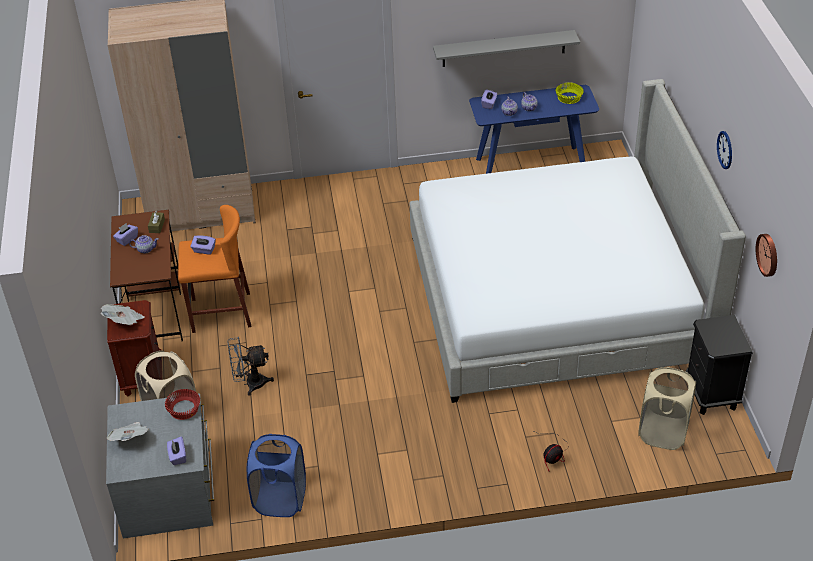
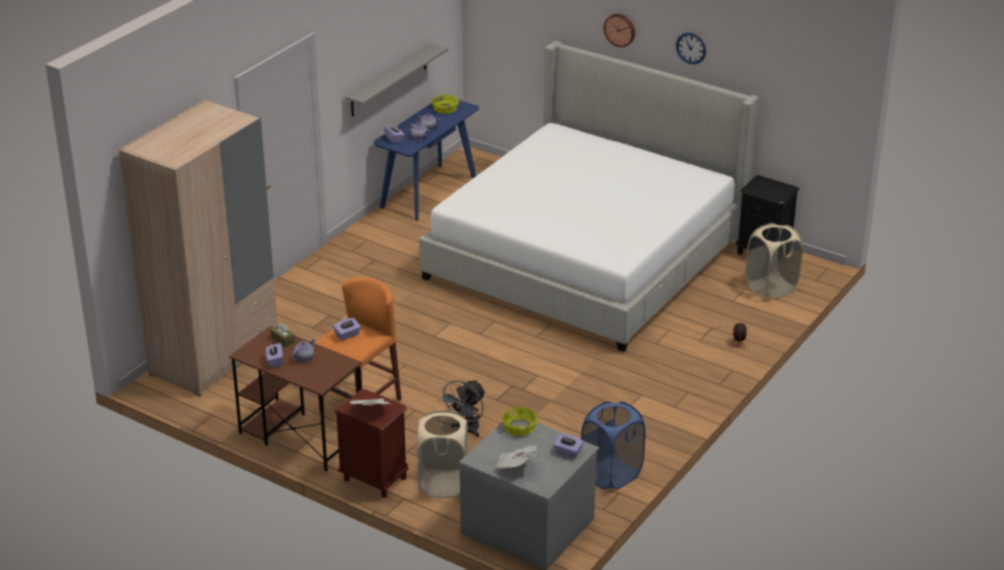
camera: 50 degrees left, 10 degrees down
red bowl [165,389,200,420] -> yellow bowl [502,407,538,436]
wall clock [756,234,777,277] -> wall clock moved to [604,14,635,47]

